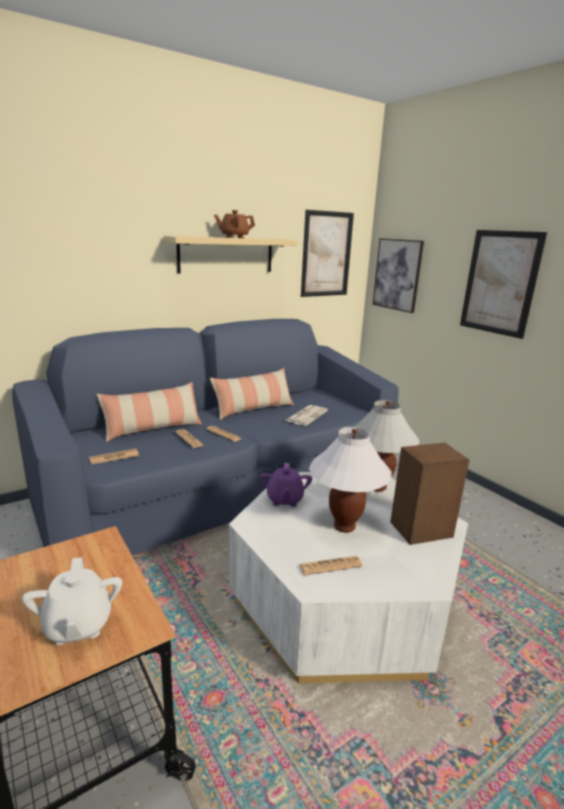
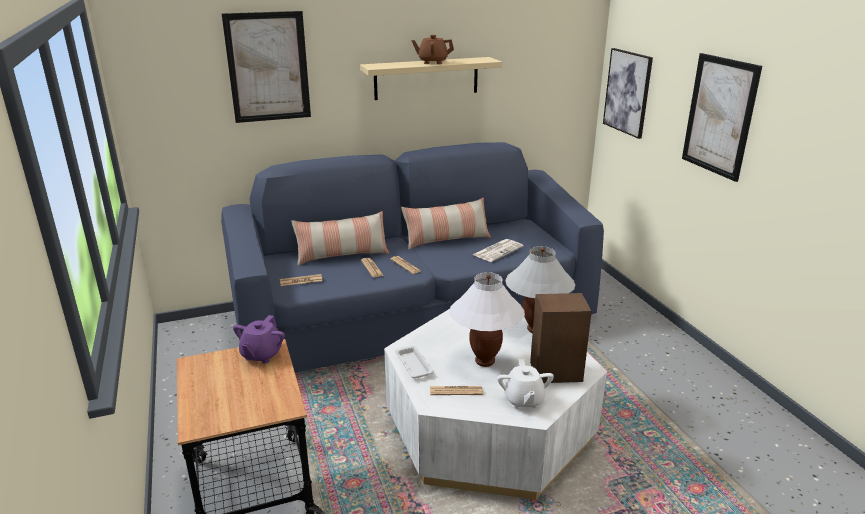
camera: 15 degrees right, 5 degrees up
white teapot [22,557,122,645] -> white teapot moved to [497,359,554,409]
purple teapot [260,463,312,507] -> purple teapot moved to [233,315,285,363]
picture [301,210,354,297] -> picture moved to [221,11,311,123]
none -> white tray [395,346,434,378]

